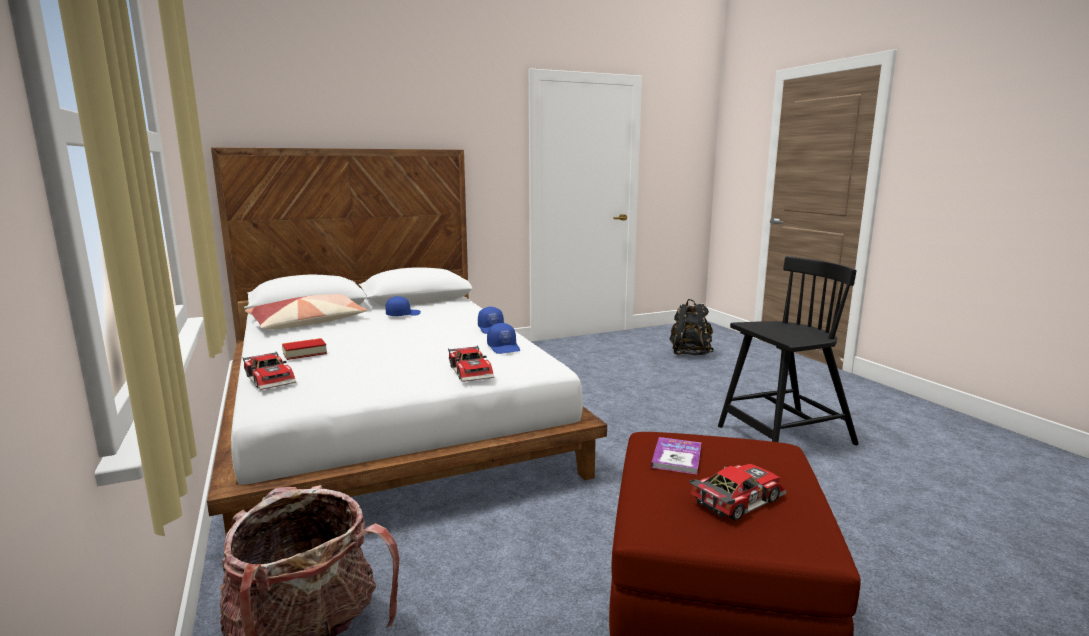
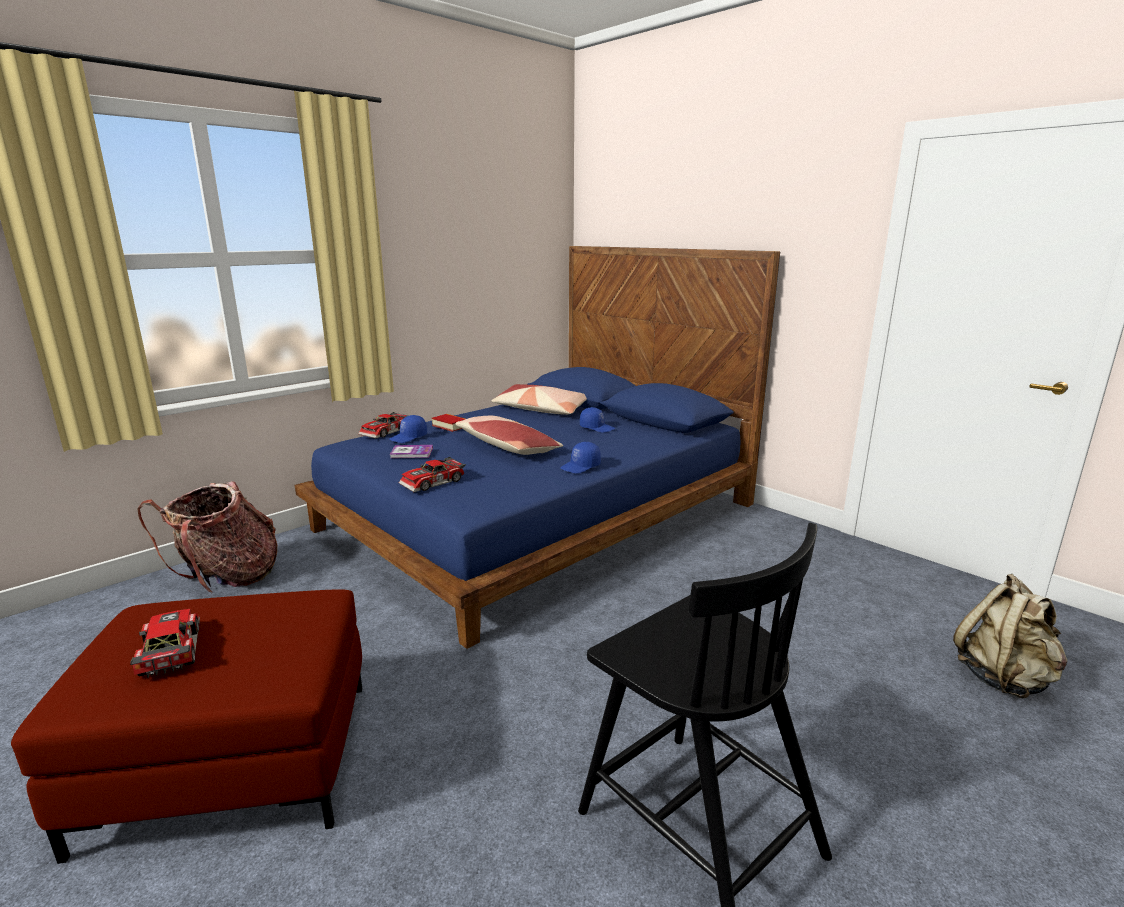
camera: 70 degrees right, 5 degrees up
white bed [207,147,607,534] -> blue bed [295,246,780,649]
blue cap [487,323,520,354] -> blue cap moved to [389,415,427,443]
book [651,437,701,474] -> book moved to [389,445,433,458]
black backpack [669,299,714,356] -> beige backpack [953,574,1068,698]
toy car [689,464,787,521] -> toy car turned 150 degrees counterclockwise [130,609,200,678]
none -> pillow [455,416,563,455]

